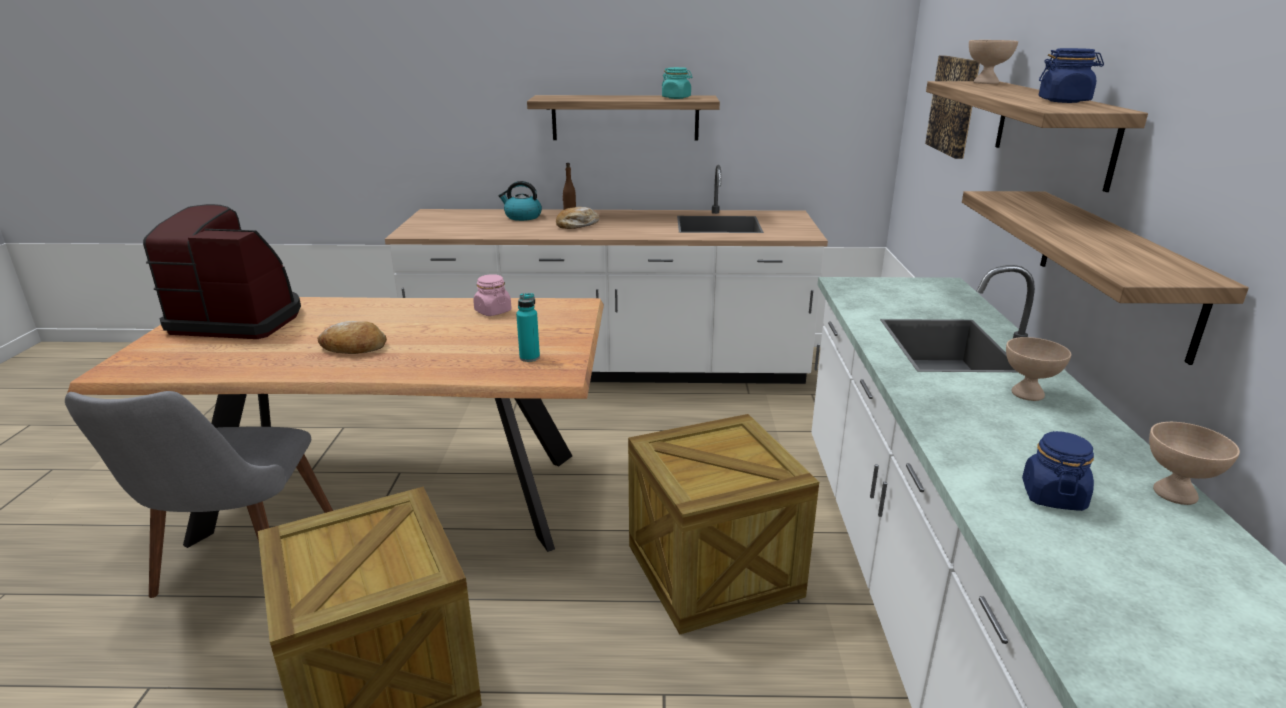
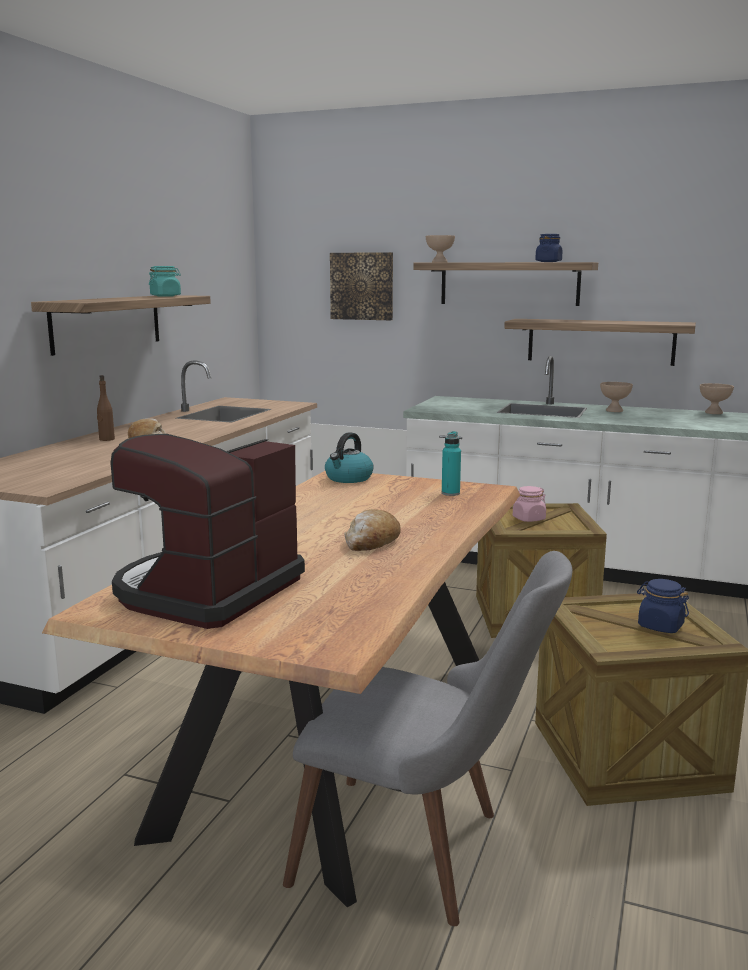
camera: 70 degrees left, 10 degrees down
pink jar [473,274,512,316] -> pink jar moved to [513,486,546,522]
kettle [498,181,542,221] -> kettle moved to [325,432,374,483]
blue jar [1022,431,1094,511] -> blue jar moved to [637,579,689,633]

